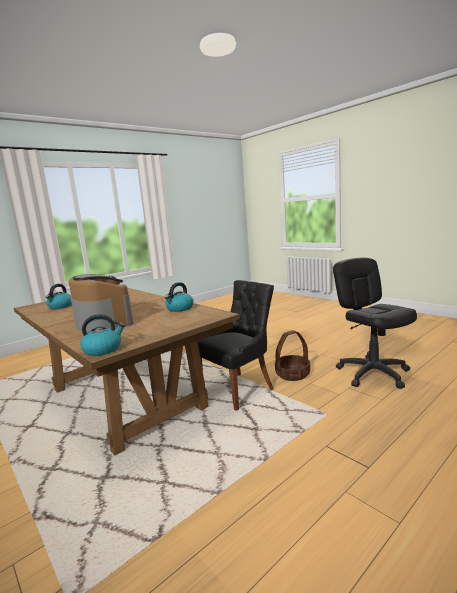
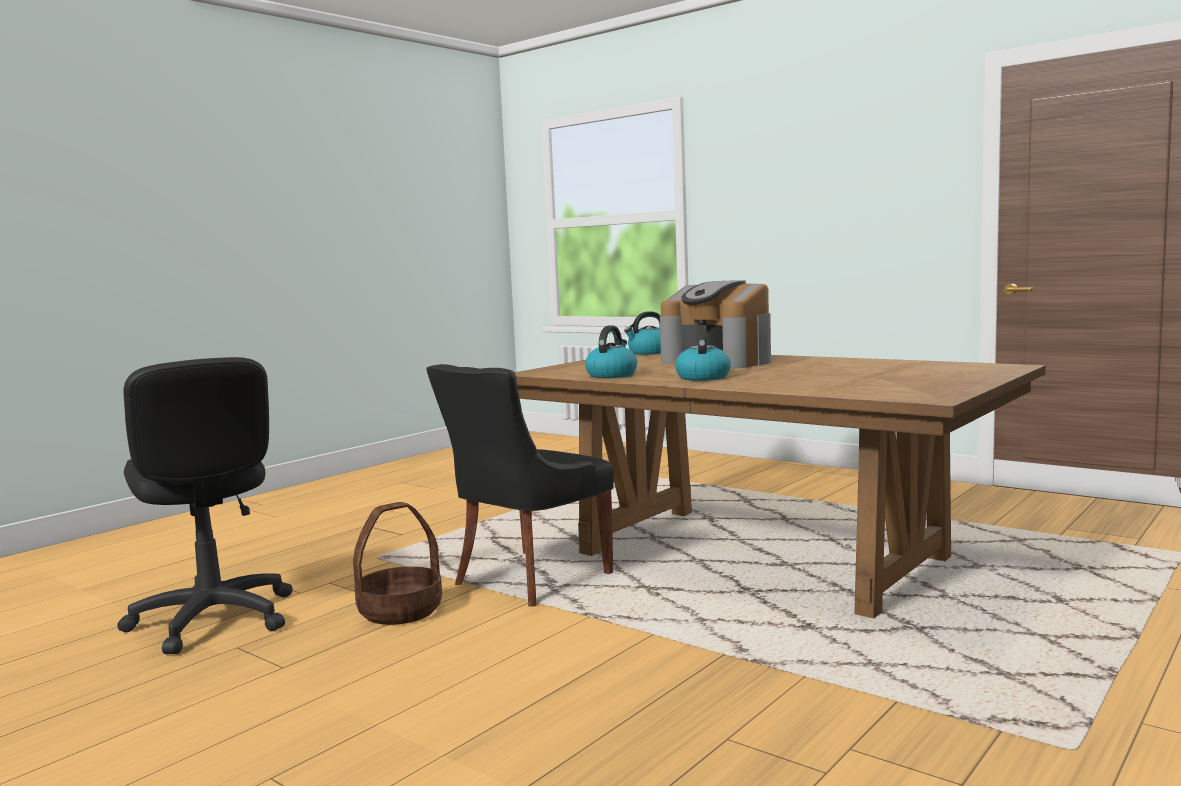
camera: 170 degrees right, 5 degrees down
kettle [45,284,72,309] -> kettle moved to [675,325,731,381]

